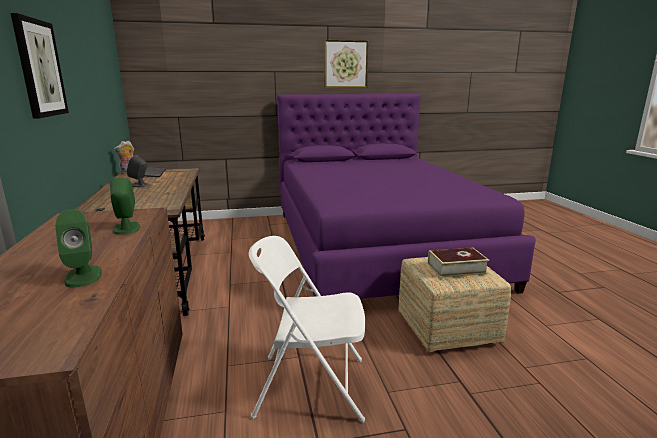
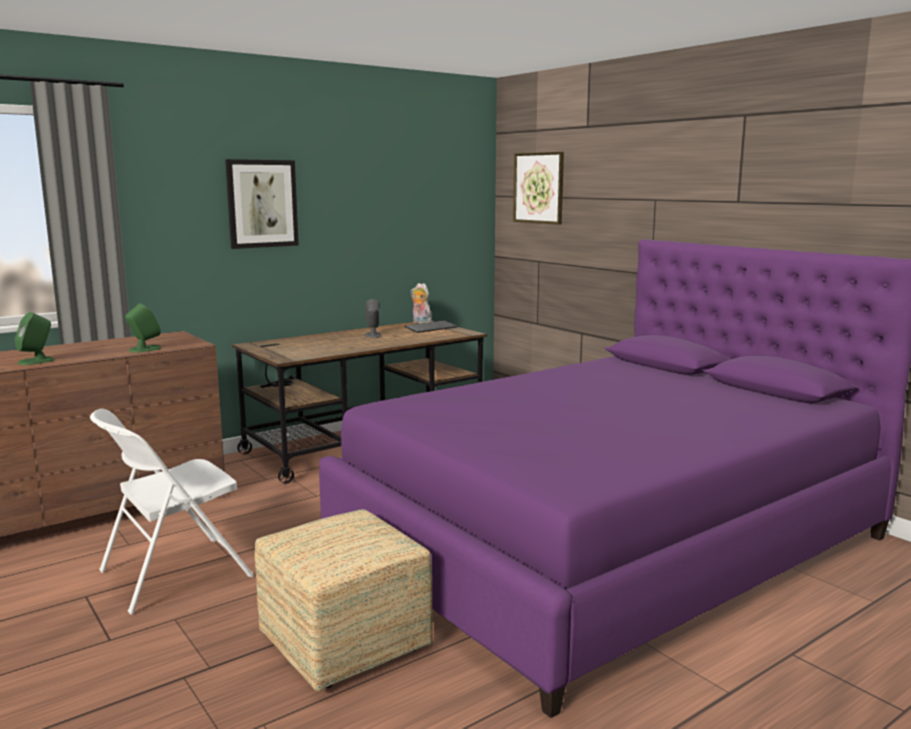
camera: 65 degrees right, 5 degrees down
white chair [249,236,365,423] -> white chair turned 105 degrees counterclockwise [90,409,253,615]
picture [324,40,368,88] -> picture moved to [513,152,564,225]
book [428,247,489,278] -> none

